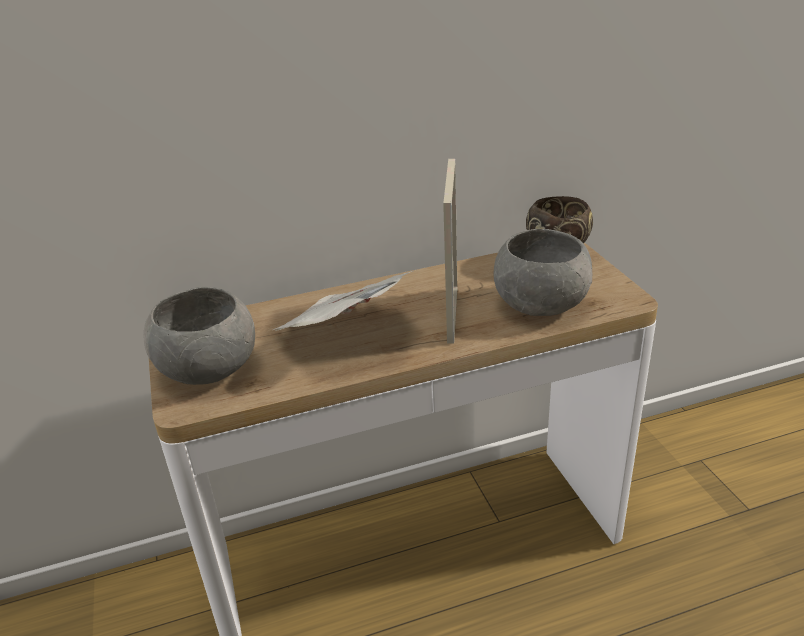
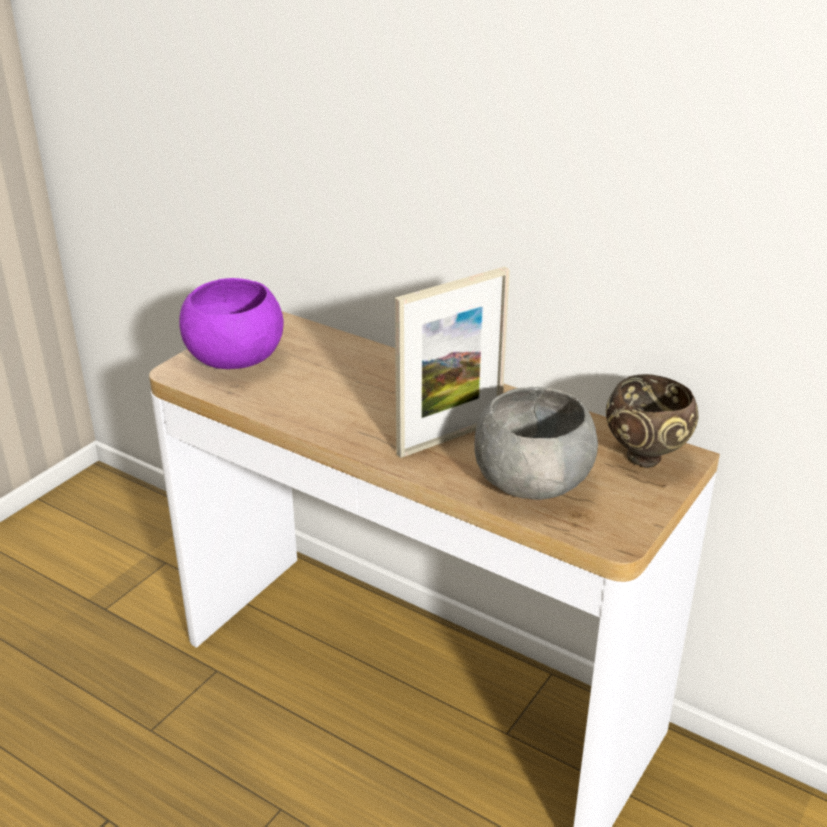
camera: 50 degrees right, 0 degrees up
grey bowl [143,287,255,385] -> purple bowl [179,278,284,369]
newspaper [273,271,413,331] -> none

